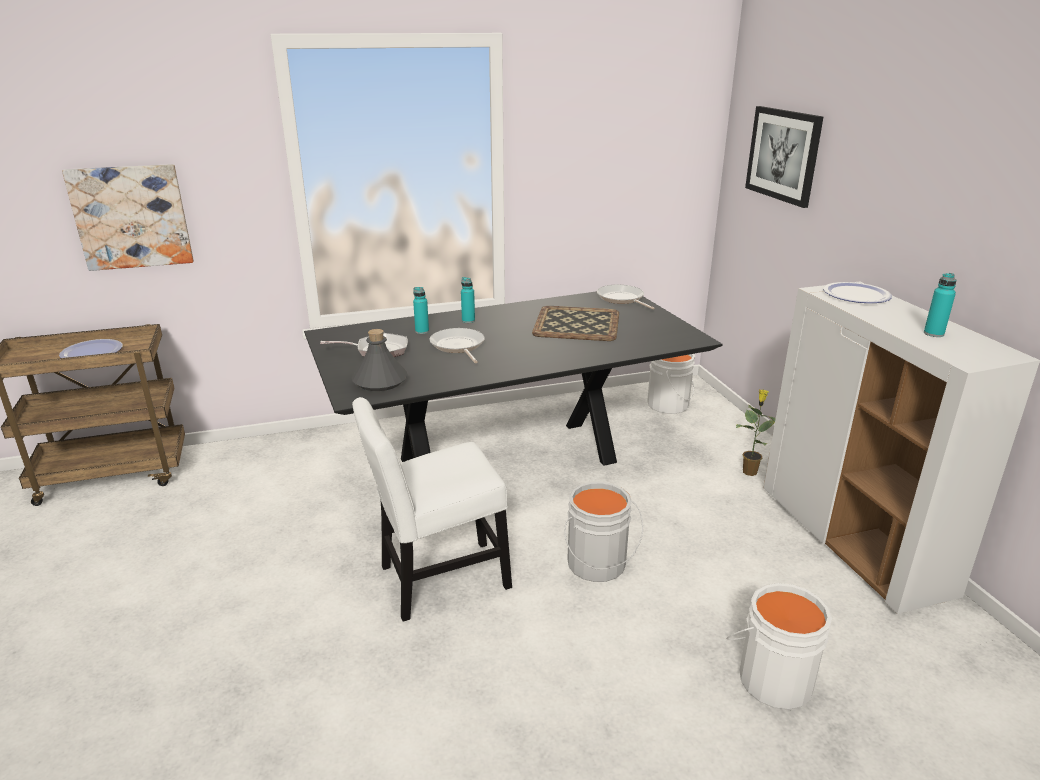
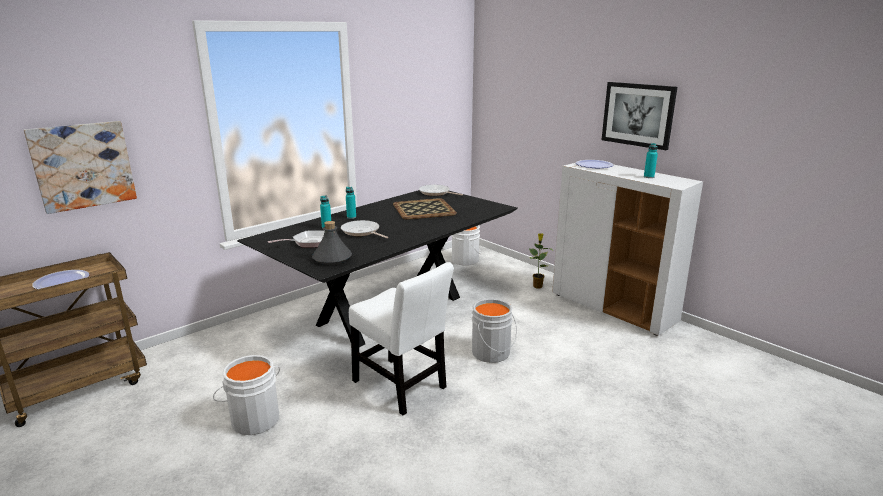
camera: 25 degrees left, 5 degrees down
white chair [352,397,512,622] -> white chair turned 90 degrees counterclockwise [349,262,454,415]
white bucket [727,583,832,710] -> white bucket moved to [213,355,280,435]
picture [745,106,823,208] -> picture moved to [602,82,677,150]

